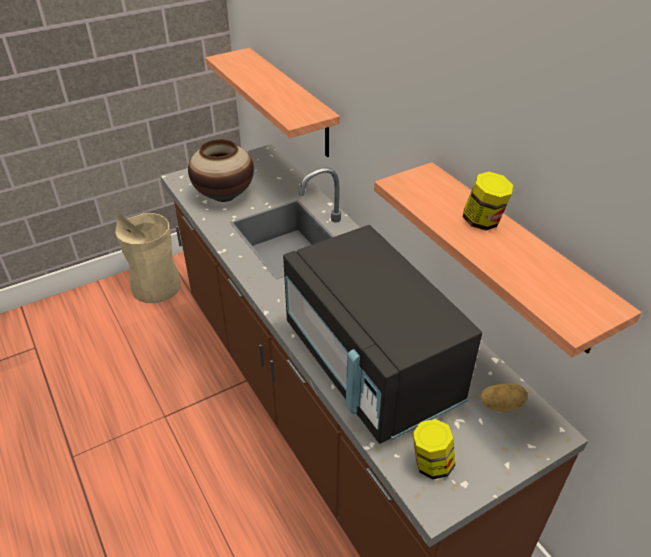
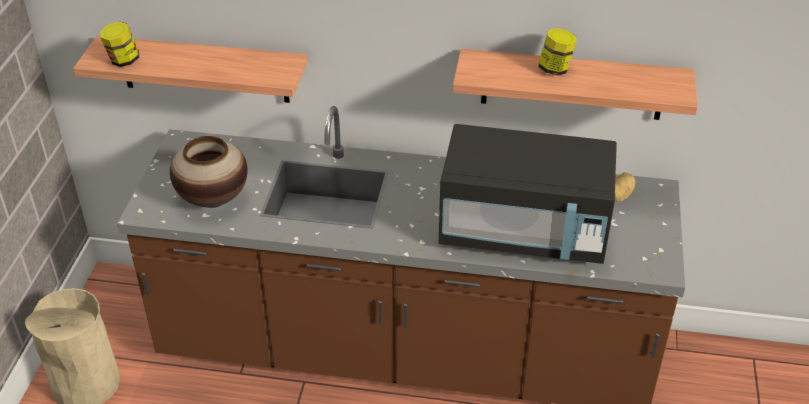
camera: 50 degrees left, 0 degrees up
jar [413,419,455,479] -> jar moved to [100,21,139,67]

